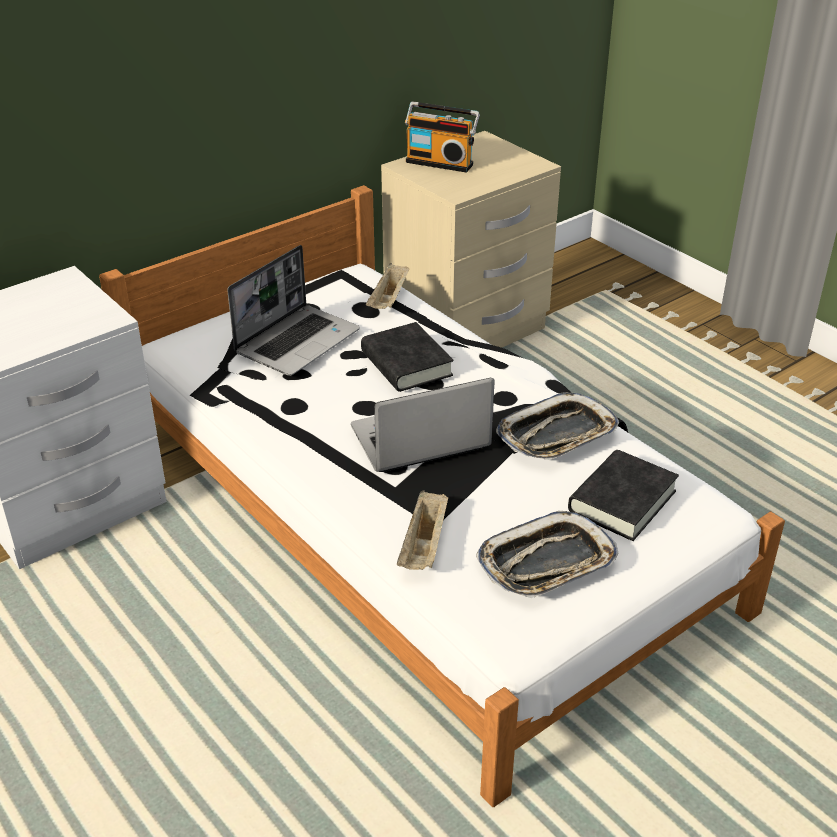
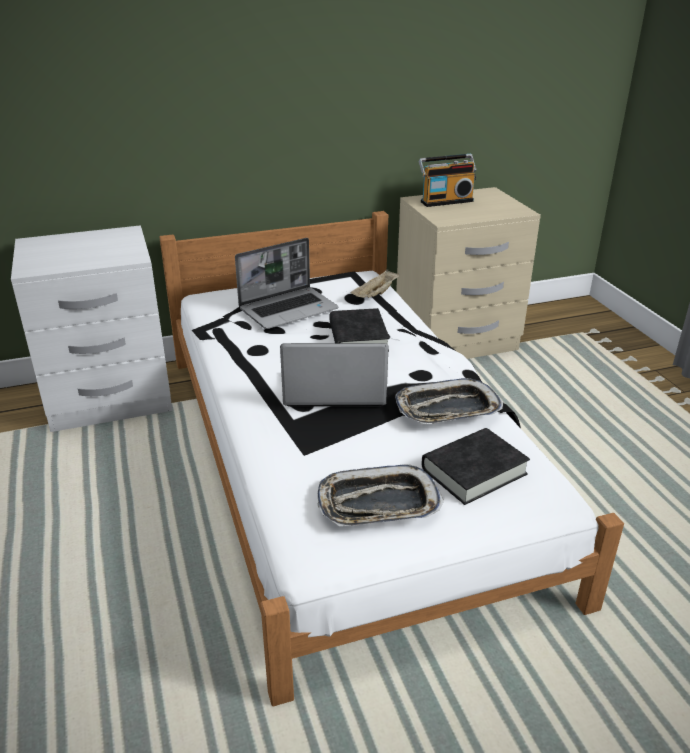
camera: 20 degrees right, 5 degrees down
beige tray [397,490,448,570] -> none
radio [405,102,480,173] -> radio turned 60 degrees counterclockwise [419,154,477,207]

